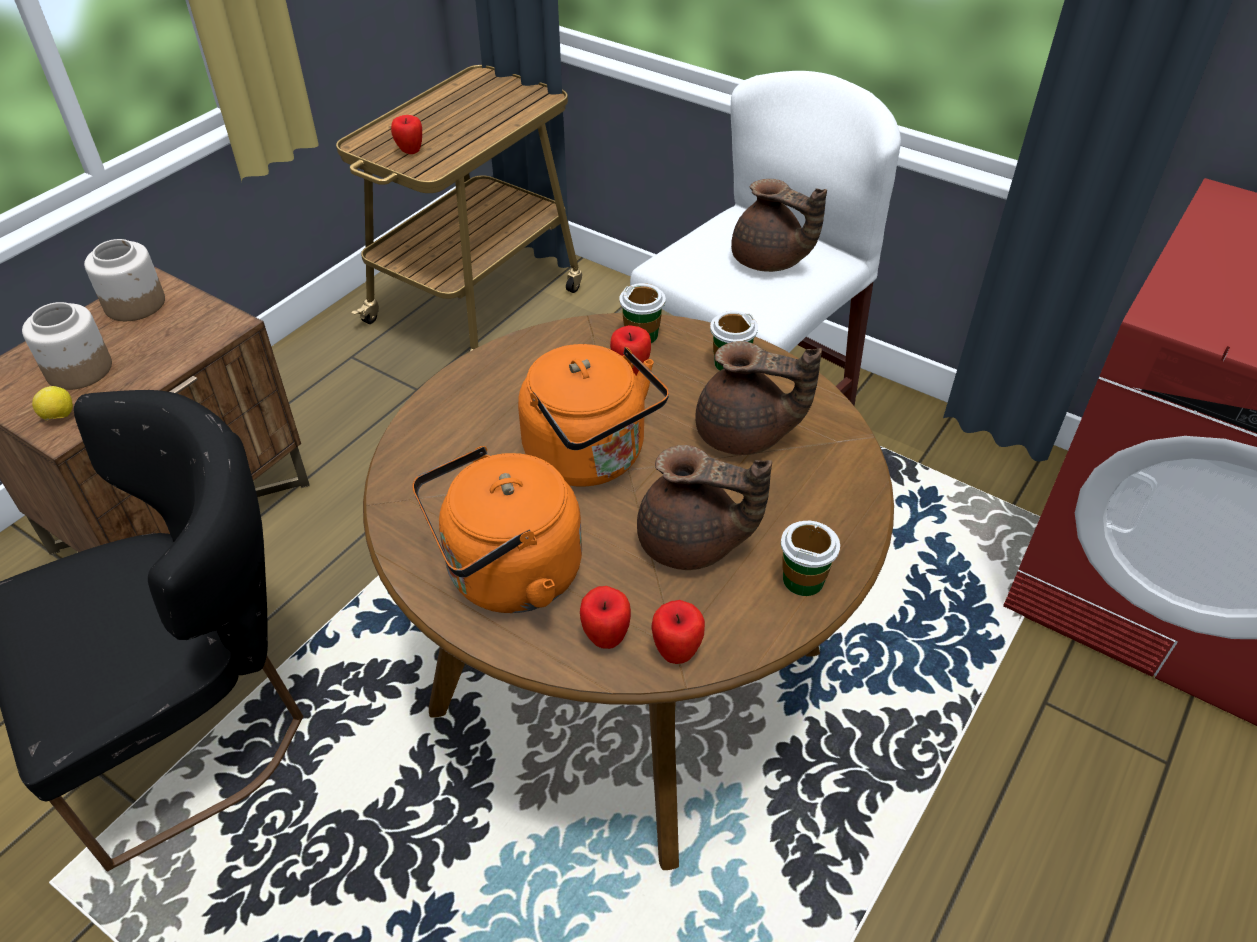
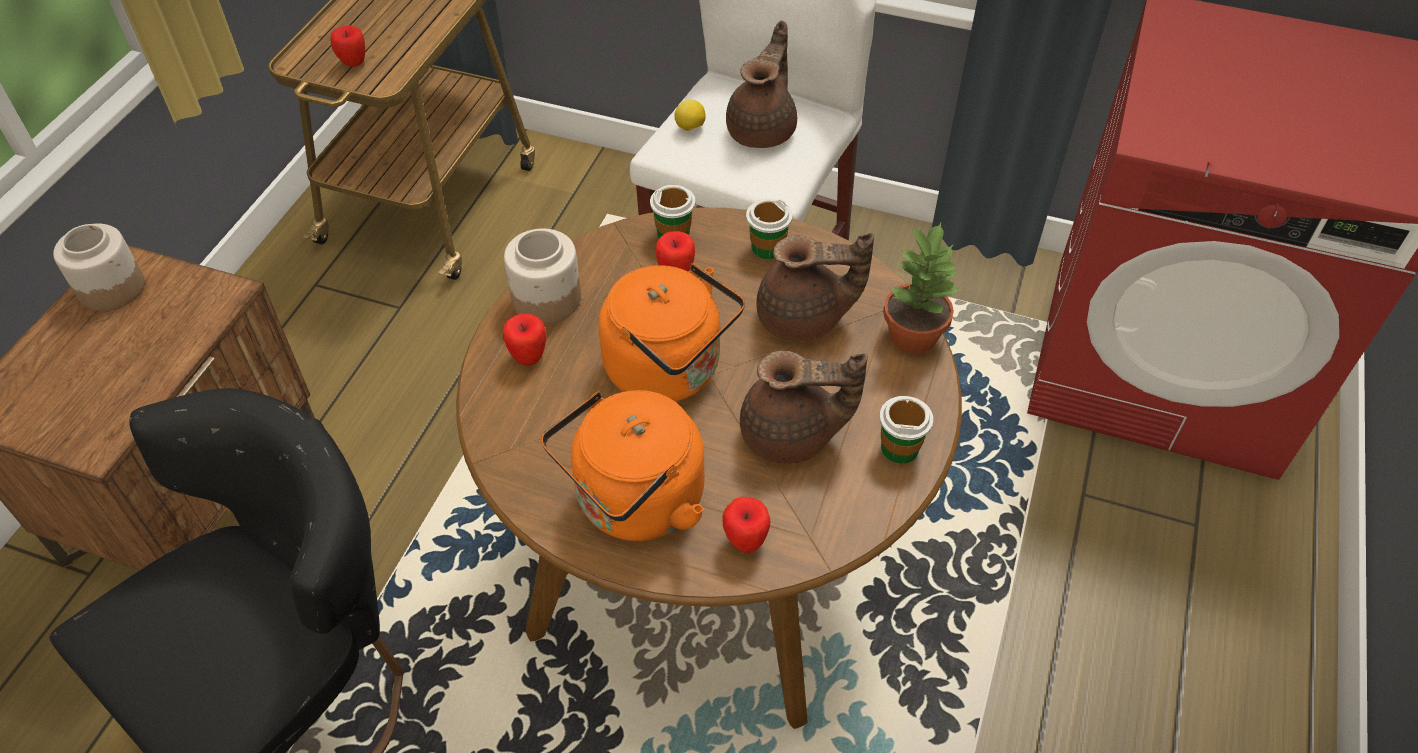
camera: 15 degrees left, 5 degrees up
jar [22,302,112,390] -> jar moved to [504,228,581,324]
lemon [32,386,73,420] -> lemon moved to [674,100,706,131]
apple [651,600,705,664] -> apple moved to [503,313,546,366]
brown teapot [731,179,827,272] -> brown teapot turned 90 degrees counterclockwise [726,20,797,148]
none -> potted plant [883,223,960,354]

